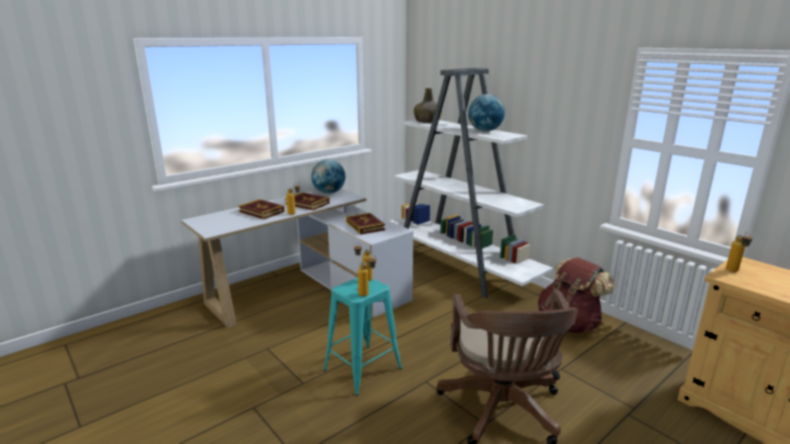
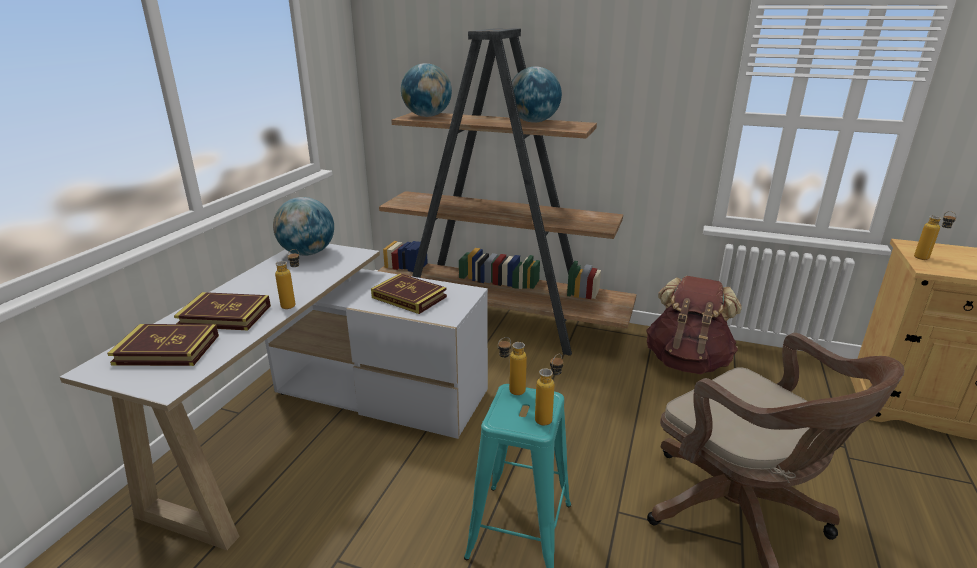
camera: 30 degrees left, 5 degrees up
book [285,192,330,211] -> book moved to [107,324,219,366]
white bookcase [391,68,553,298] -> brown bookcase [378,28,637,356]
green bottle [414,88,442,123] -> globe [401,63,452,117]

